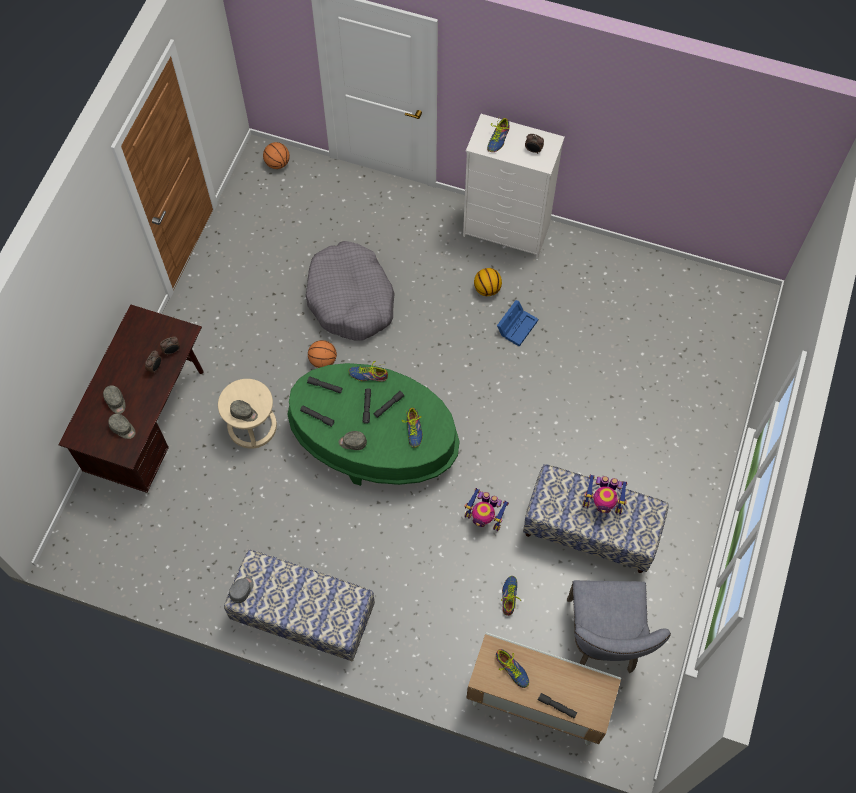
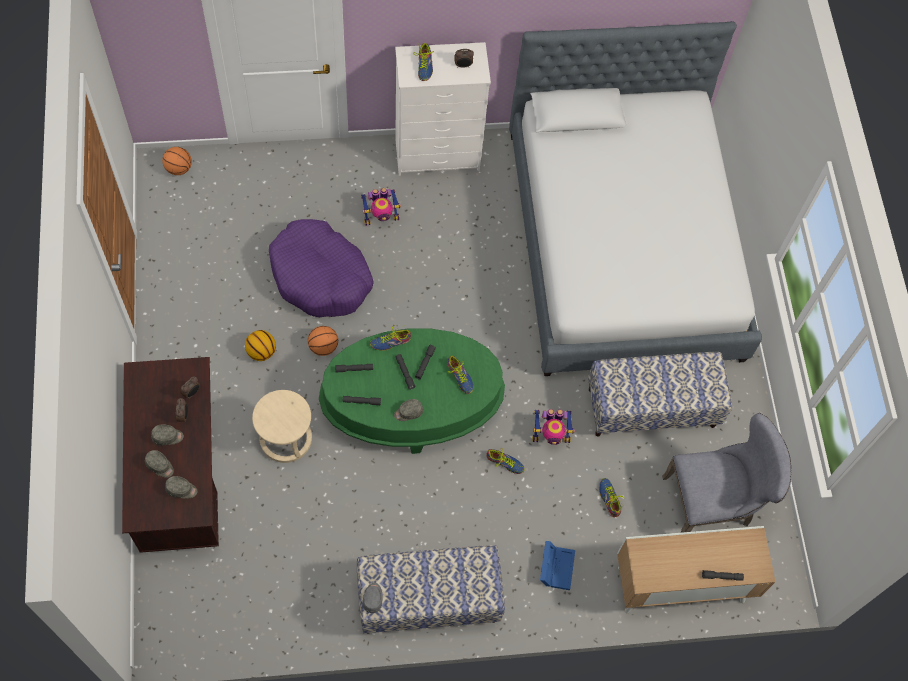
camera: 30 degrees left, 0 degrees up
grey cap [230,400,258,422] -> grey cap moved to [151,424,184,446]
grey dog bed [306,241,395,341] -> purple dog bed [269,219,374,317]
basketball [474,268,502,296] -> basketball moved to [245,330,276,361]
shoe [496,649,529,688] -> shoe moved to [486,448,525,474]
blue storage box [497,300,538,347] -> blue storage box moved to [540,541,575,590]
grey chair [567,580,671,673] -> grey chair turned 75 degrees counterclockwise [662,413,792,533]
toy robot [583,474,627,514] -> toy robot moved to [361,188,401,226]
none -> bed [509,21,762,376]

